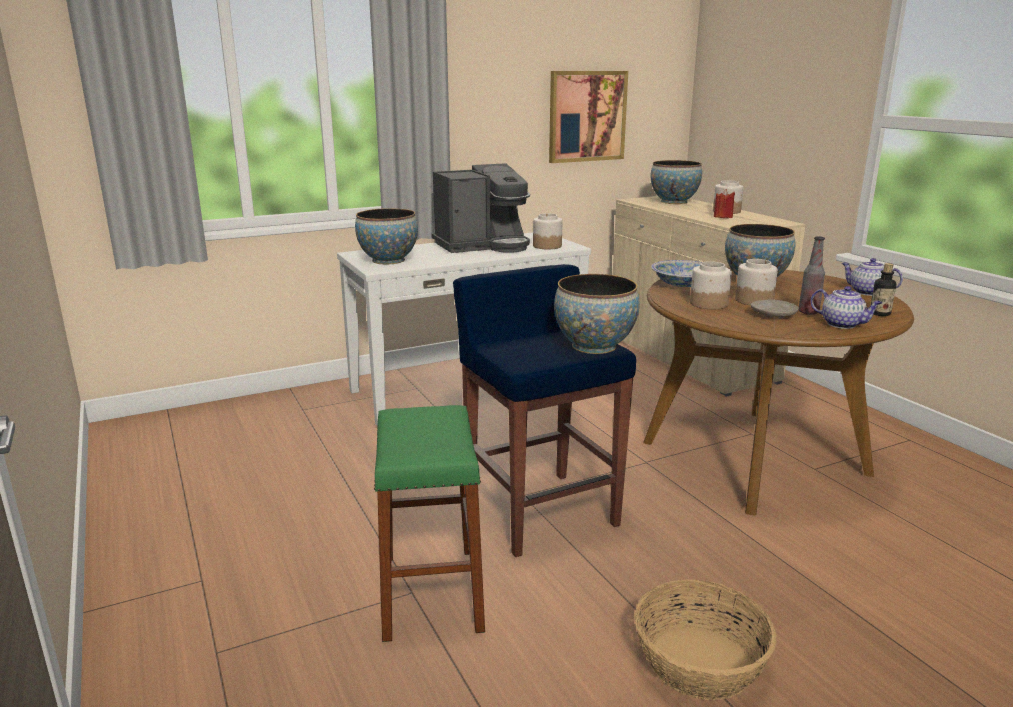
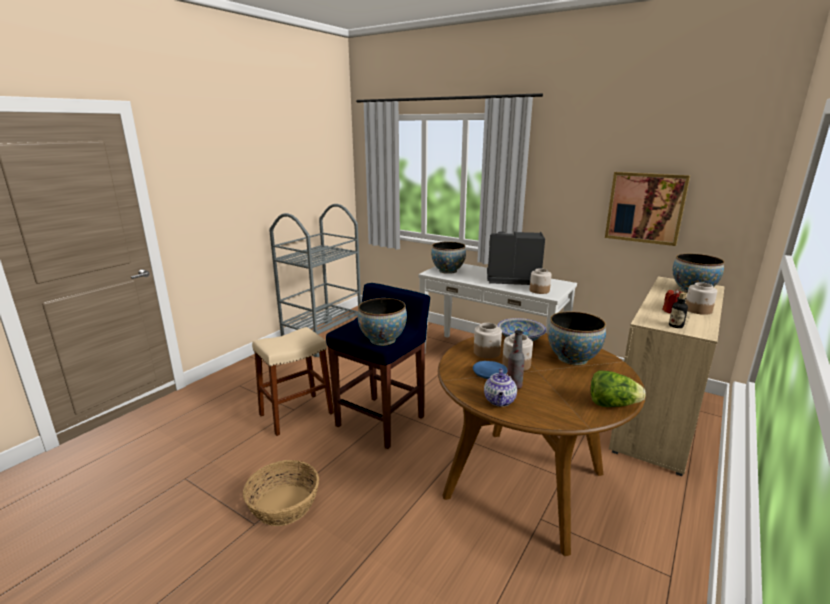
camera: 60 degrees right, 0 degrees up
green stool [374,405,485,642] -> beige stool [252,327,334,436]
coffee machine [431,163,530,253] -> coffee machine turned 150 degrees clockwise [487,231,545,285]
beige plate [750,299,799,319] -> blue plate [473,361,508,379]
teapot [842,258,903,296] -> lettuce [591,370,645,407]
bottle [871,263,896,316] -> bottle moved to [669,292,688,328]
none -> grey cart [269,204,361,357]

